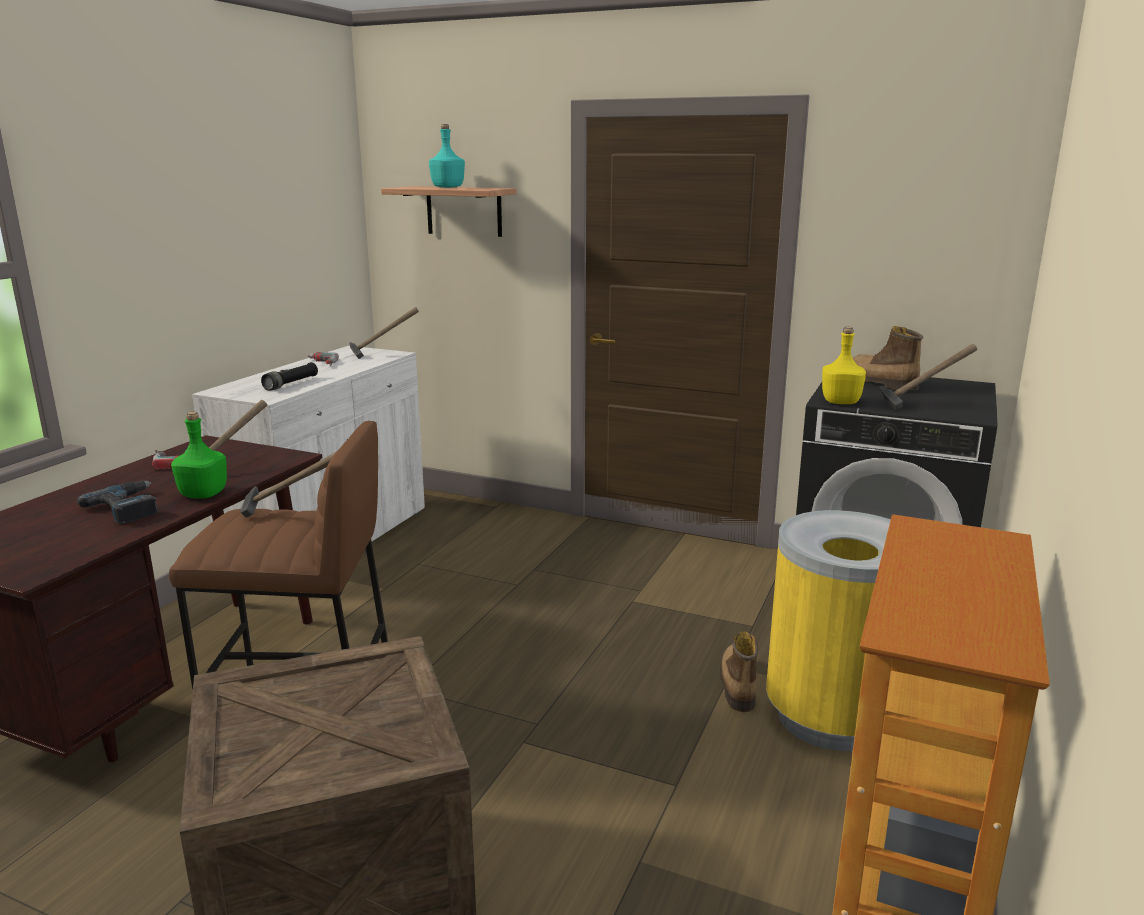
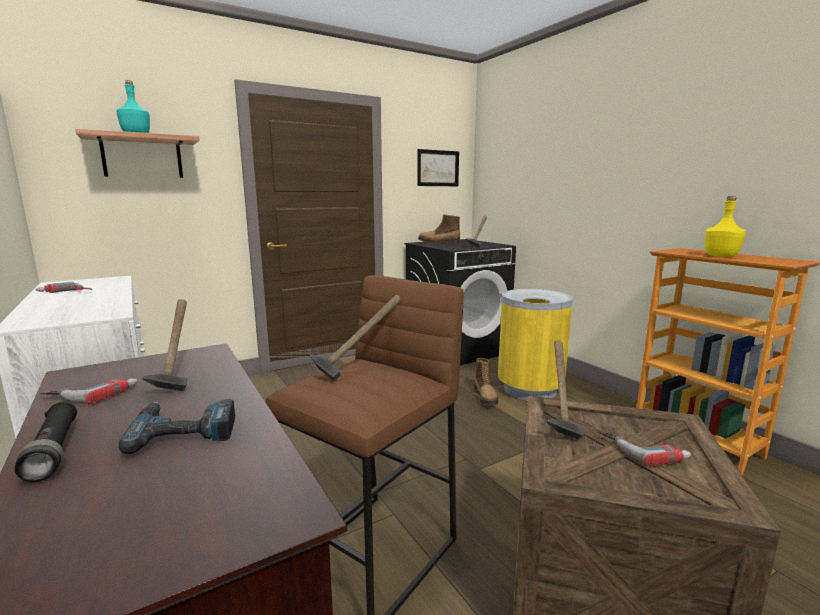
camera: 55 degrees left, 5 degrees down
green bottle [171,412,227,499] -> none
black flashlight [261,362,318,391] -> black flashlight moved to [15,402,77,482]
hammer [349,307,419,359] -> hammer moved to [547,340,584,439]
boot [720,631,758,712] -> boot turned 135 degrees counterclockwise [474,358,498,405]
yellow bottle [822,327,866,404] -> yellow bottle moved to [705,196,746,257]
none -> picture [417,149,459,186]
none -> power drill [597,431,691,466]

